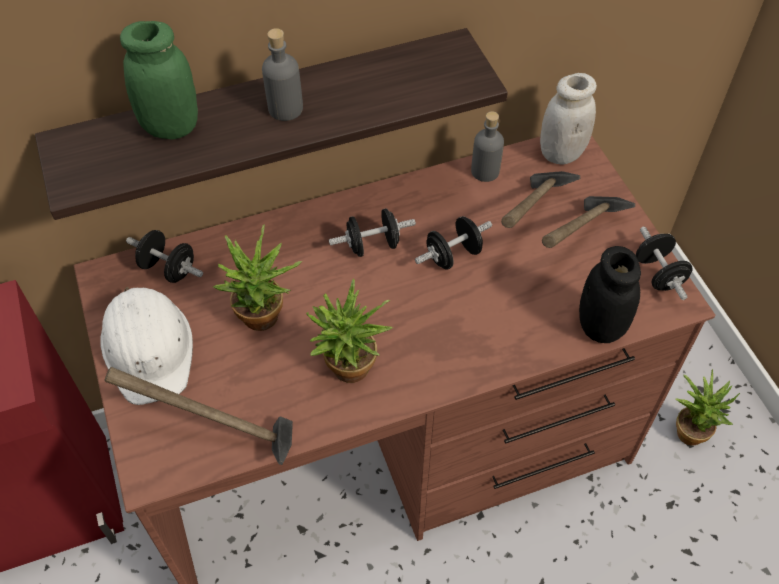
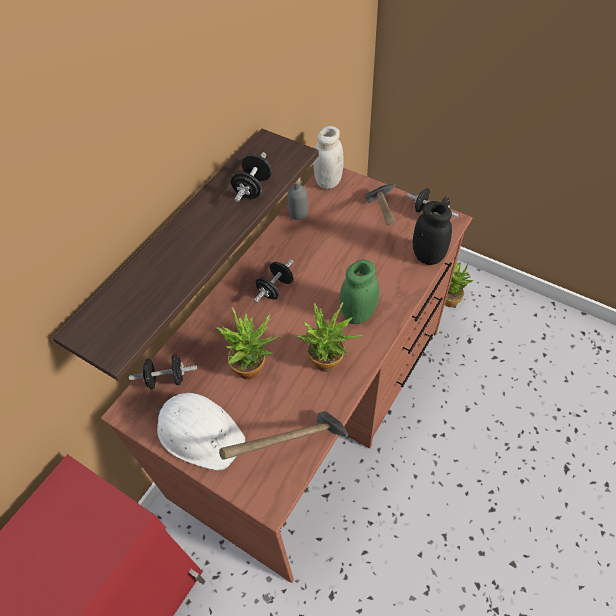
camera: 35 degrees left, 0 degrees up
green jar [120,21,198,139] -> green jar moved to [340,259,379,324]
grey bottle [262,28,303,121] -> none
black dumbbell [415,216,492,270] -> black dumbbell moved to [231,152,272,202]
hammer [501,171,580,228] -> none

